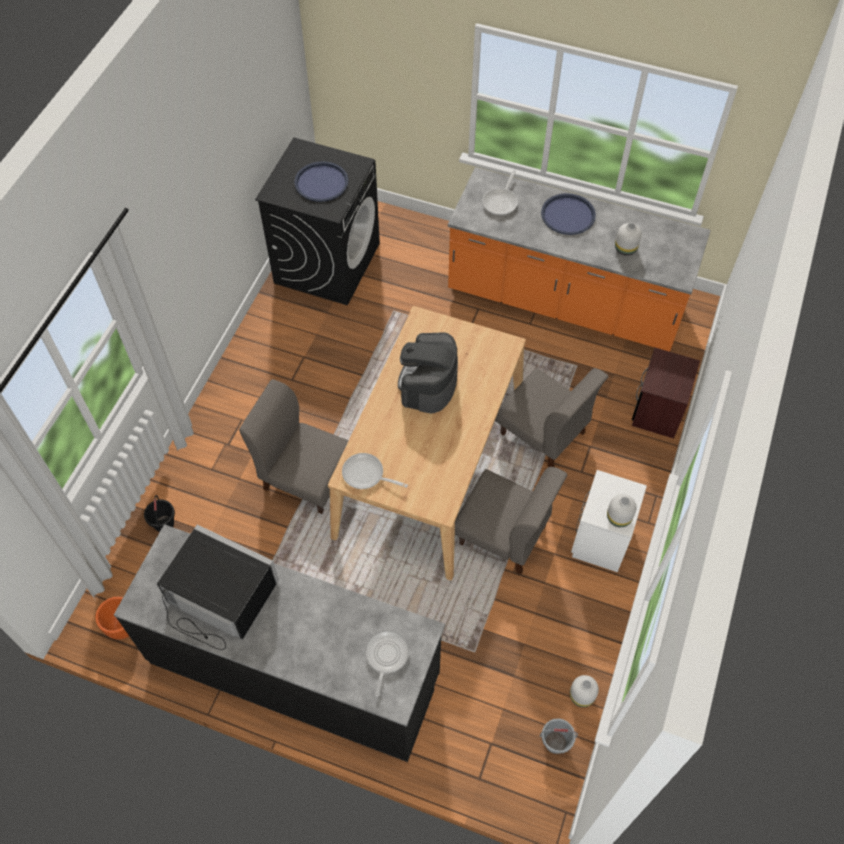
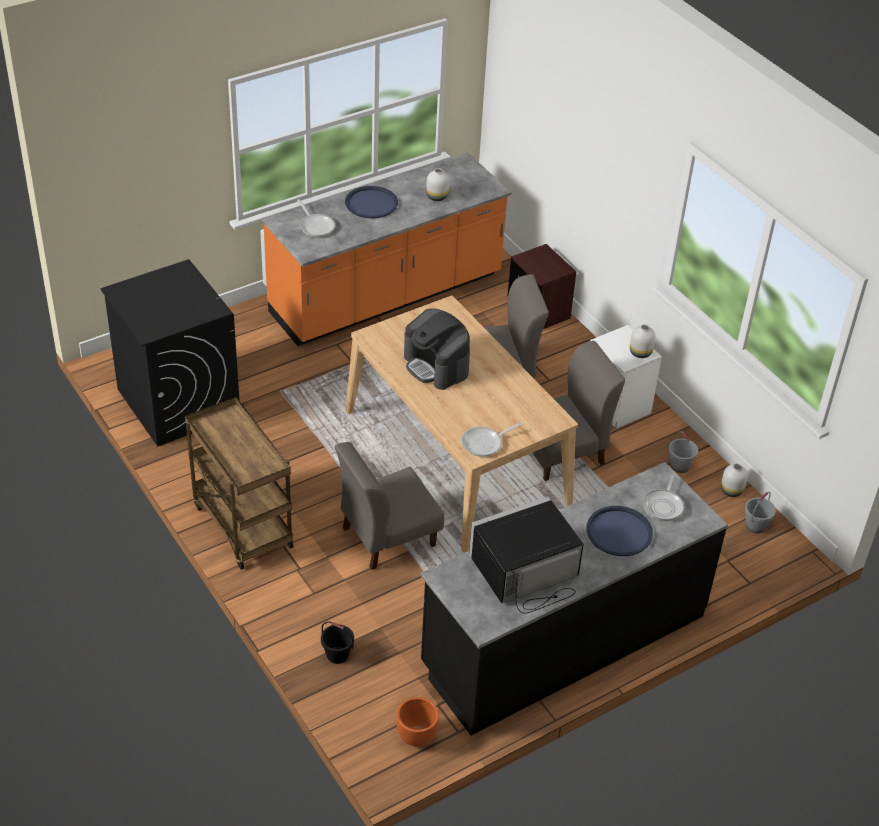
camera: 55 degrees left, 15 degrees down
blue tray [294,161,348,202] -> blue tray moved to [586,506,653,556]
frying pan [365,630,409,696] -> frying pan turned 120 degrees counterclockwise [643,474,684,522]
none -> brown cart [185,397,294,570]
none -> grey bucket [668,431,698,473]

